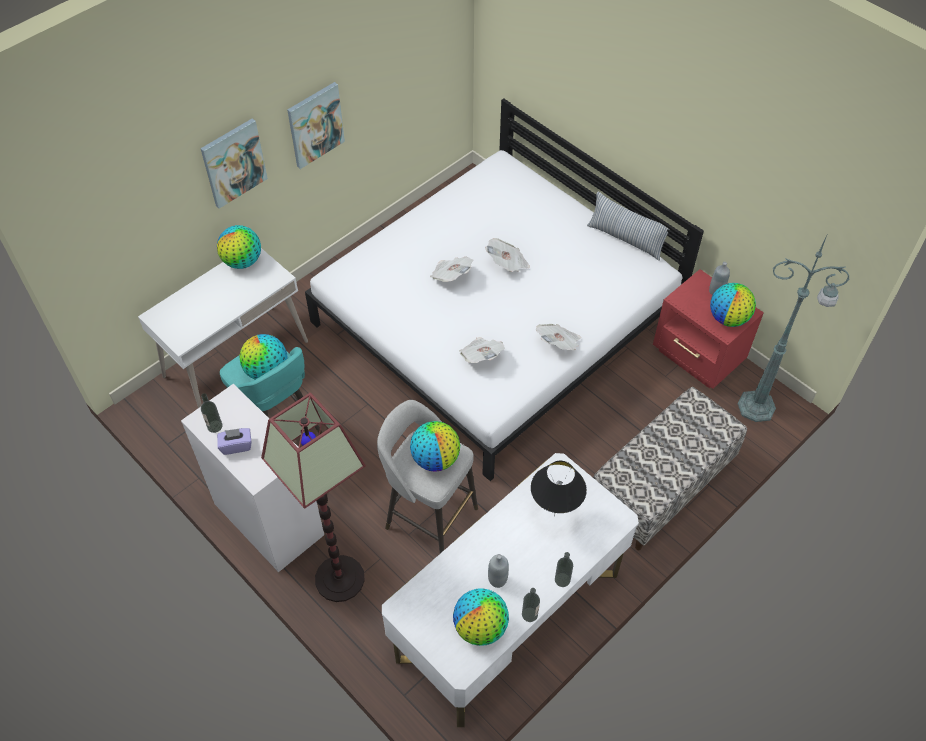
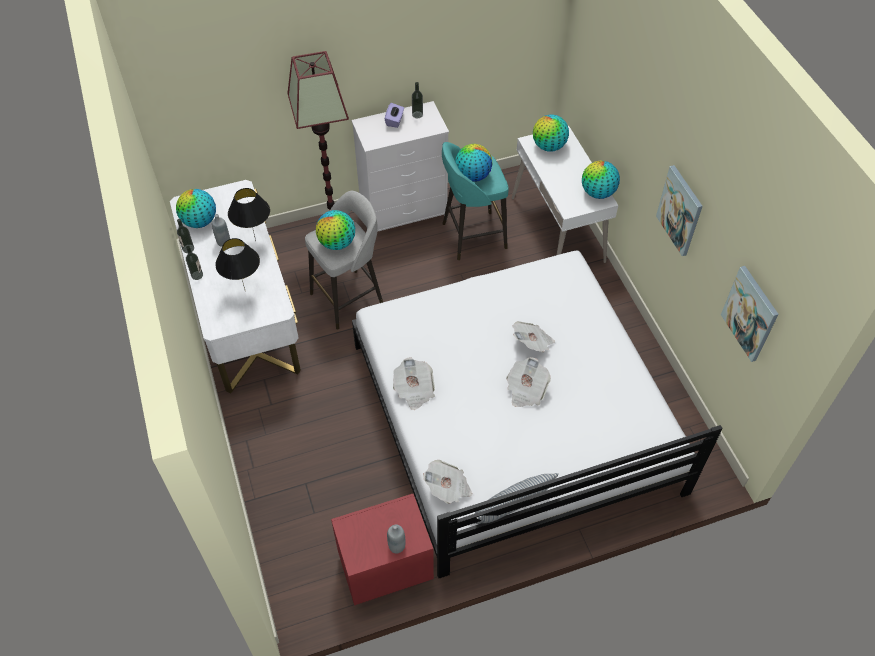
camera: 115 degrees right, 0 degrees up
picture [200,118,268,209] -> picture moved to [721,266,779,362]
newspaper [459,337,505,363] -> newspaper moved to [423,460,473,504]
bench [593,387,747,550] -> none
globe [710,283,756,327] -> globe moved to [533,115,569,152]
green floor lamp [738,233,850,422] -> none
none -> black table lamp [228,188,270,241]

